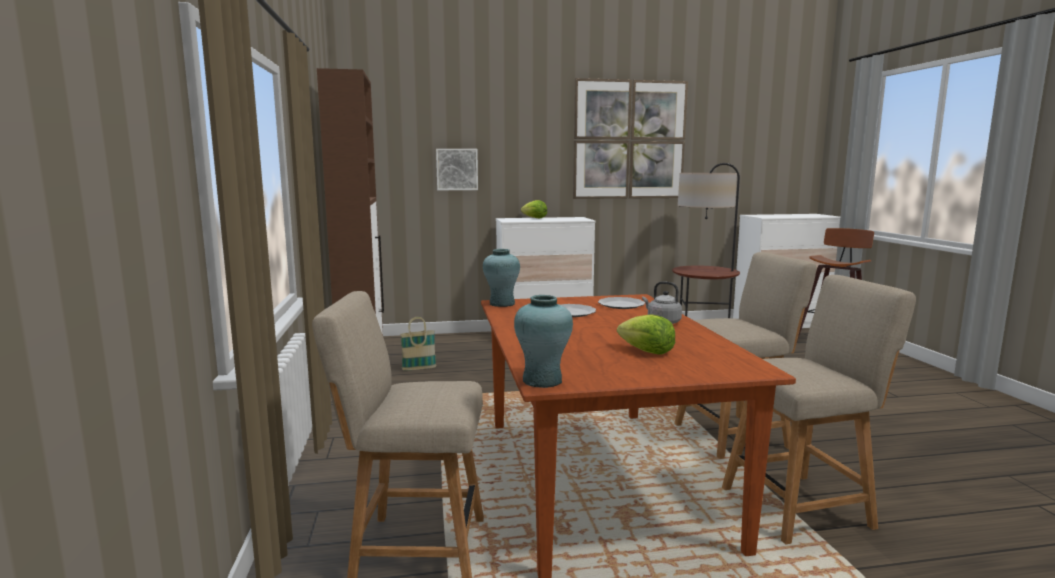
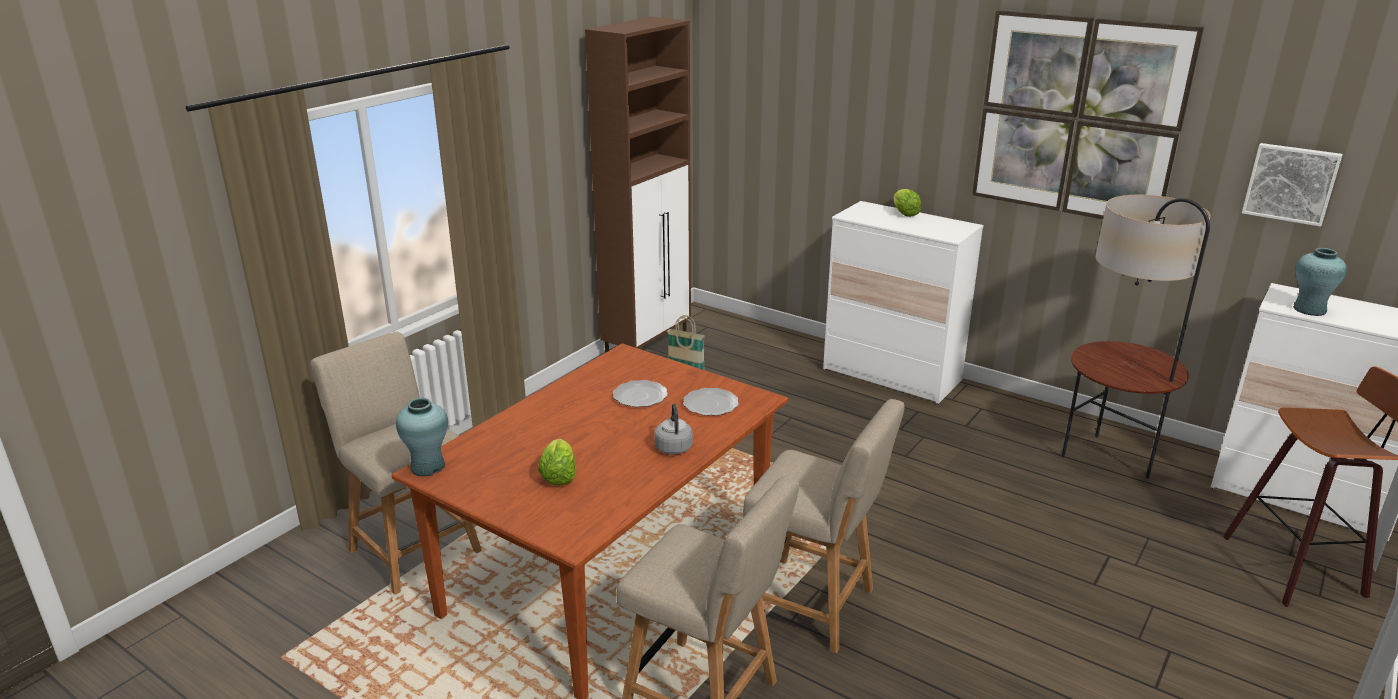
camera: 45 degrees right, 15 degrees up
picture [436,149,478,190] -> picture moved to [1242,143,1343,227]
turquoise vase [483,249,520,307] -> turquoise vase moved to [1293,248,1347,316]

